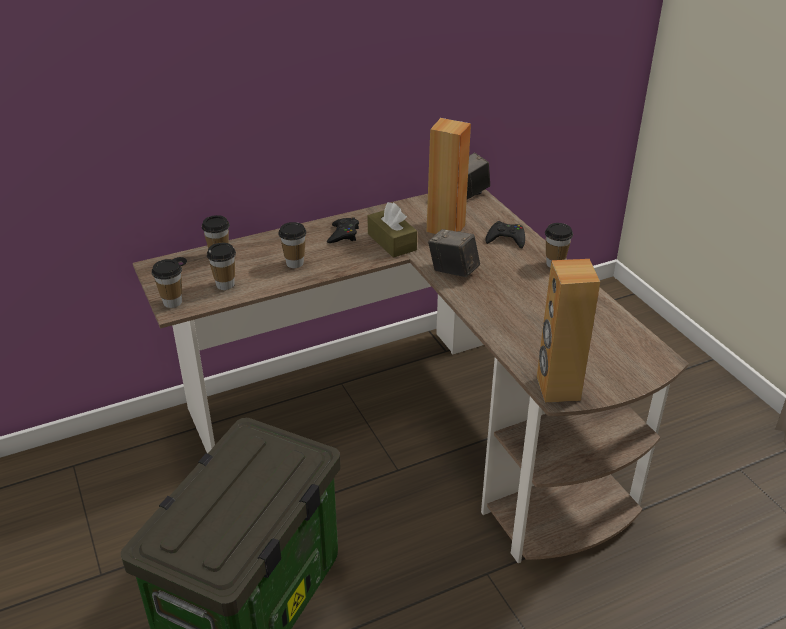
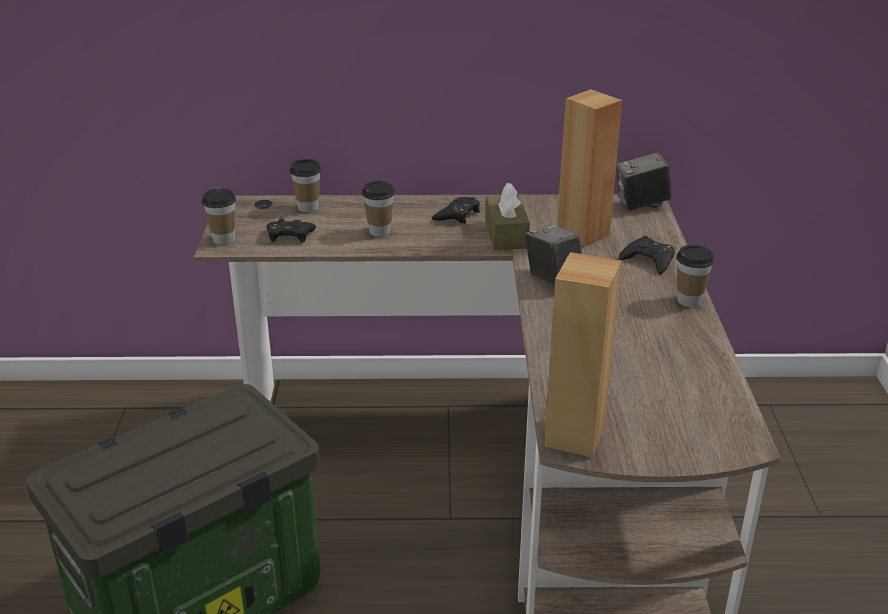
camera: 25 degrees right, 5 degrees down
cup [207,243,236,290] -> black game controller [267,218,316,243]

